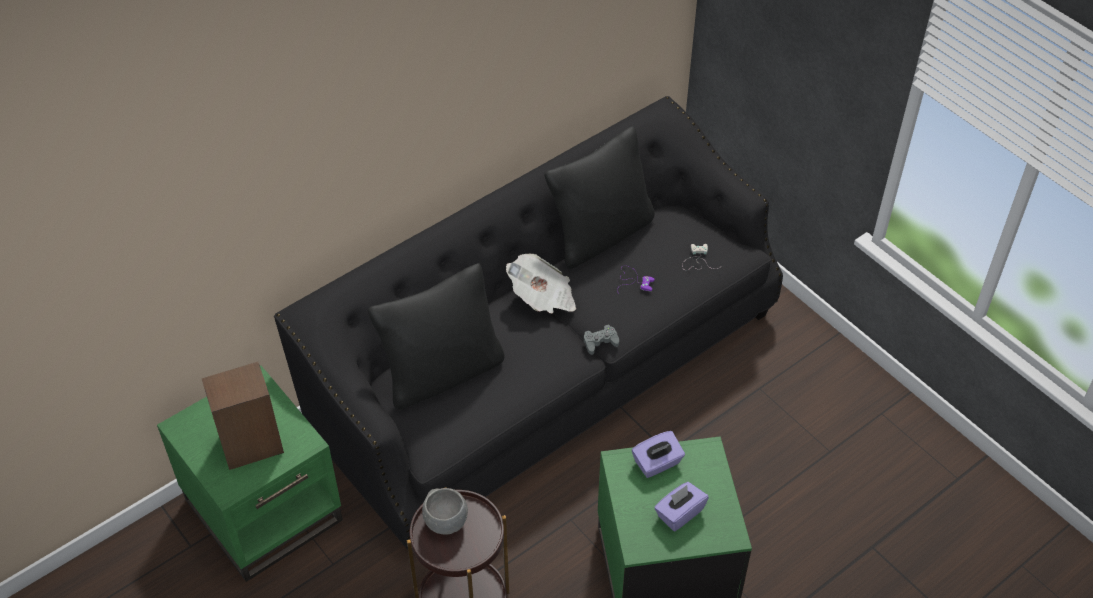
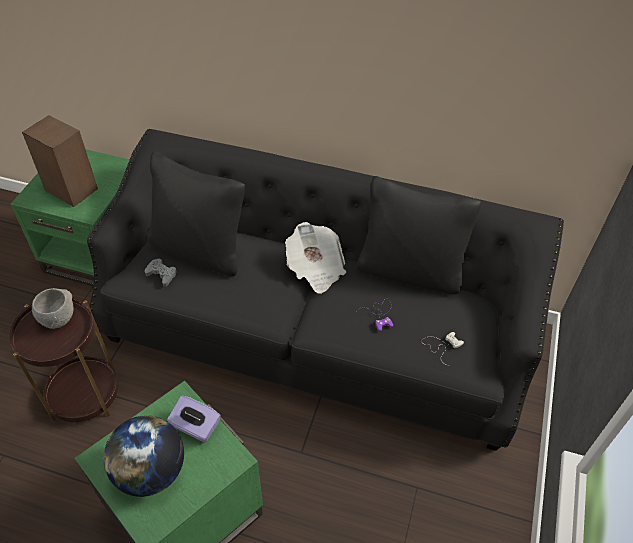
camera: 55 degrees right, 0 degrees up
grey game controller [584,325,619,355] -> grey game controller moved to [145,258,177,287]
purple tissue box [654,482,709,531] -> globe [103,416,184,497]

